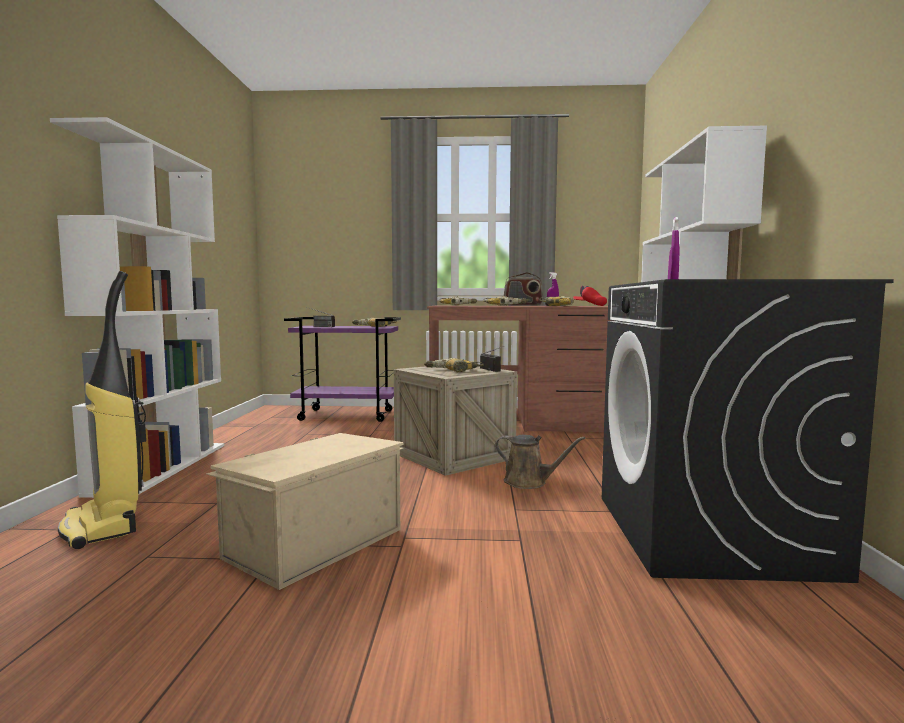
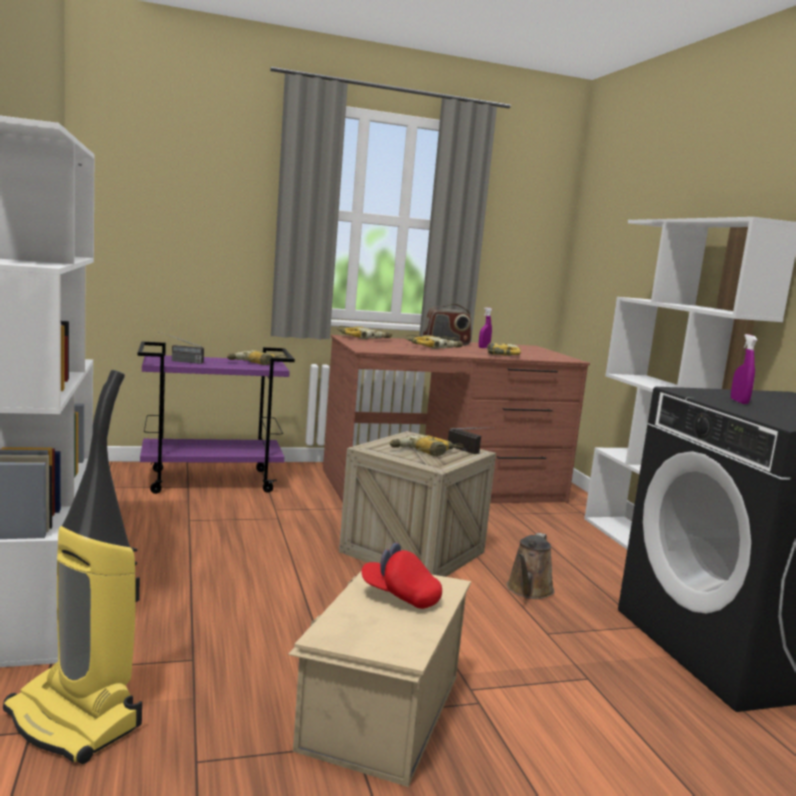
camera: 20 degrees left, 5 degrees up
brown watering can [495,435,585,489] -> brown watering can turned 105 degrees clockwise [507,533,554,599]
red cap [573,286,607,306] -> red cap moved to [361,542,442,609]

